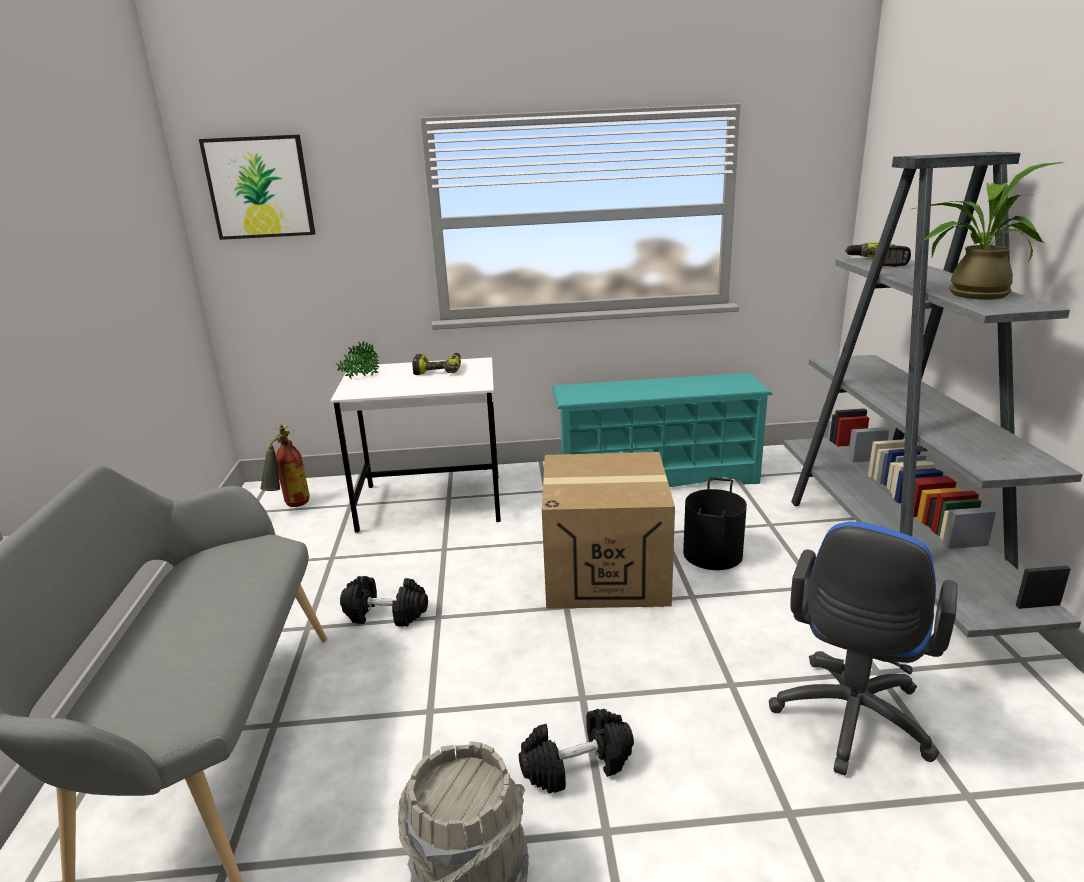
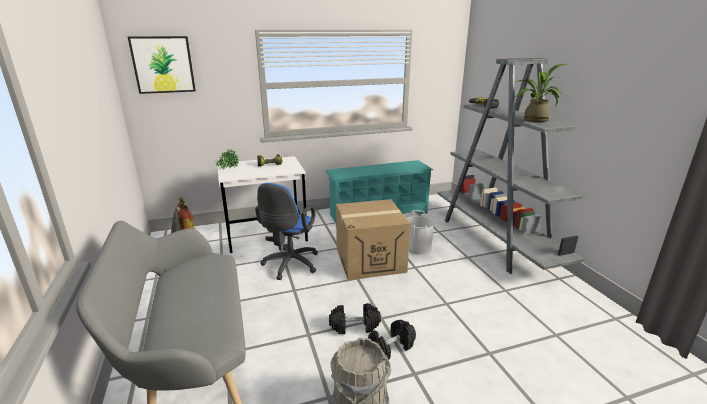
camera: 15 degrees left, 0 degrees up
black dumbbell [340,576,428,626] -> black dumbbell moved to [329,303,381,334]
black bucket [683,477,747,570] -> white bucket [407,210,434,254]
blue office chair [769,522,958,775] -> blue office chair moved to [255,183,318,280]

